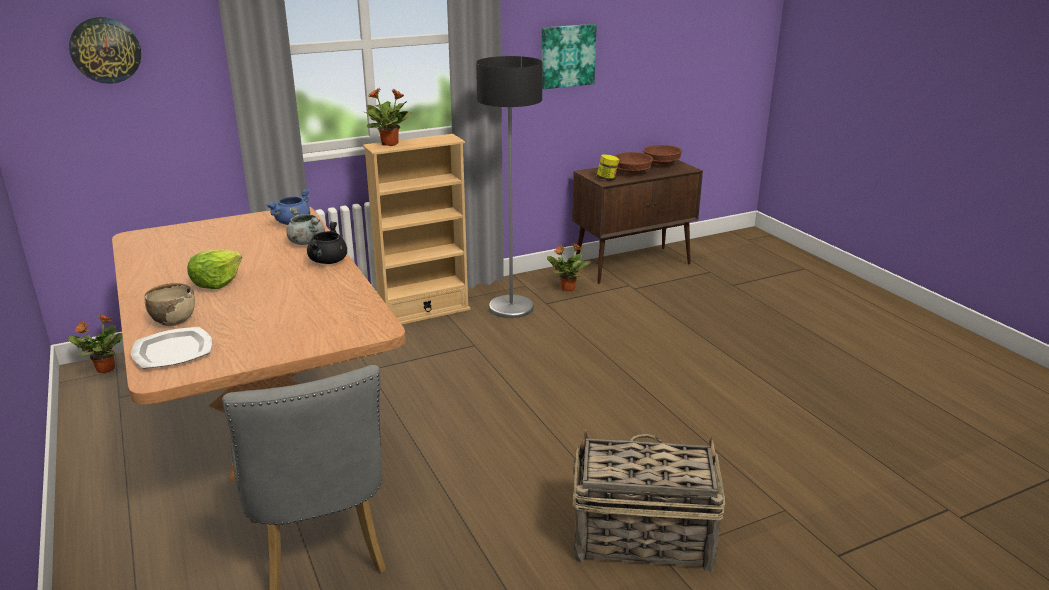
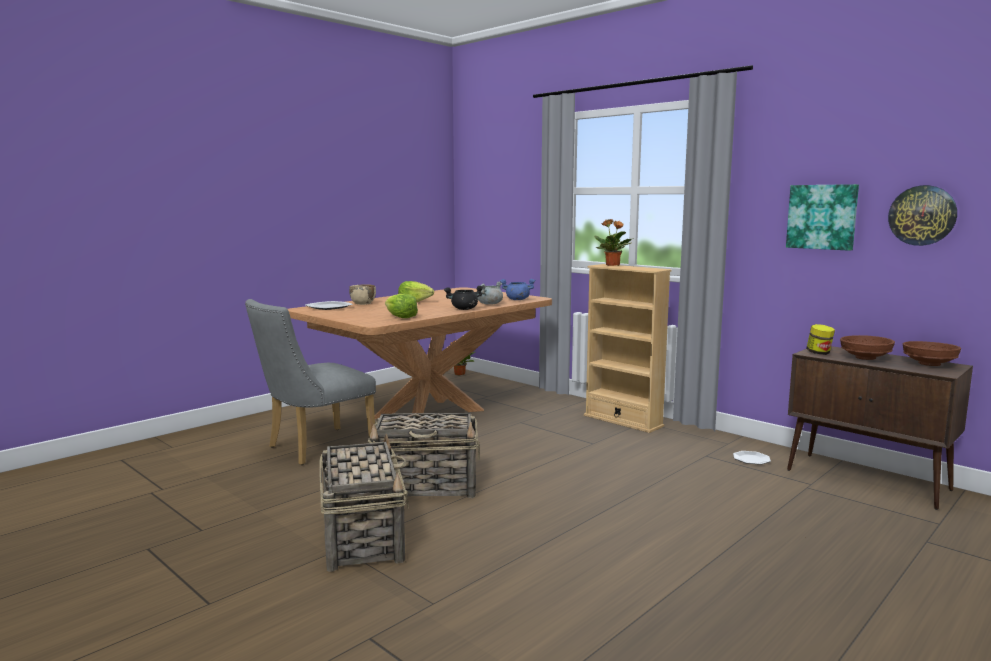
camera: 70 degrees right, 15 degrees down
wall clock [69,17,141,84] -> wall clock moved to [888,185,957,246]
floor lamp [476,56,543,318] -> none
potted plant [547,243,590,292] -> plate [733,451,771,465]
none -> basket [368,413,480,498]
none -> lettuce [385,294,418,318]

